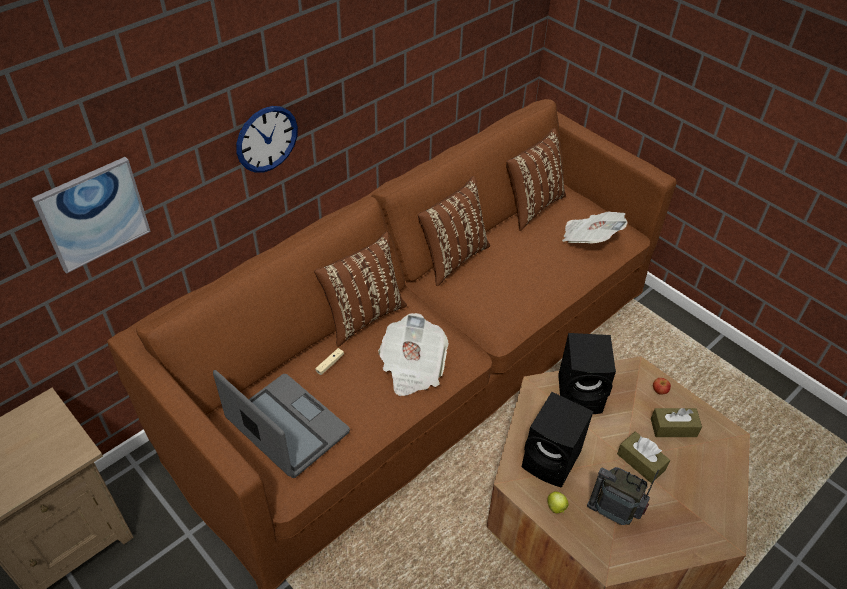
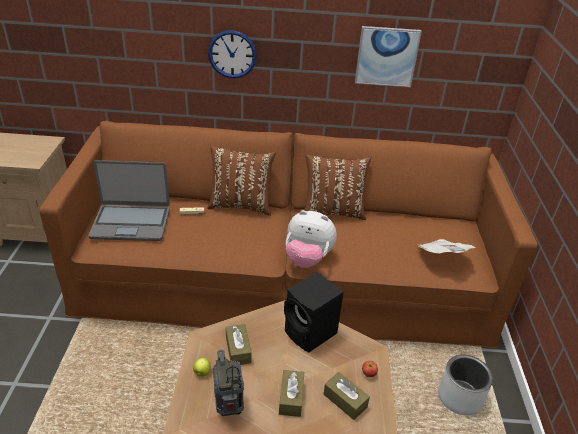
camera: 45 degrees right, 10 degrees down
picture [32,157,151,274] -> picture moved to [355,26,422,87]
laptop [213,370,350,478] -> laptop turned 90 degrees clockwise [88,160,170,241]
newspaper [378,313,449,396] -> none
brown pillow [506,128,566,231] -> none
black speaker [522,392,593,488] -> brown tissue box [226,324,252,365]
none -> plush toy [286,210,337,268]
none -> grey planter [438,355,493,415]

